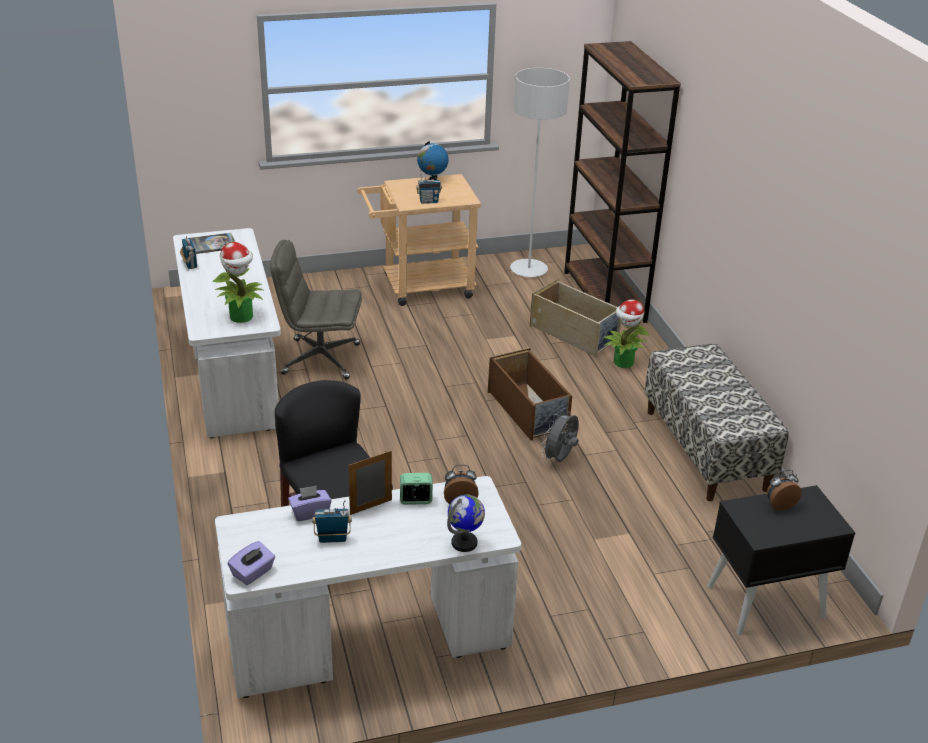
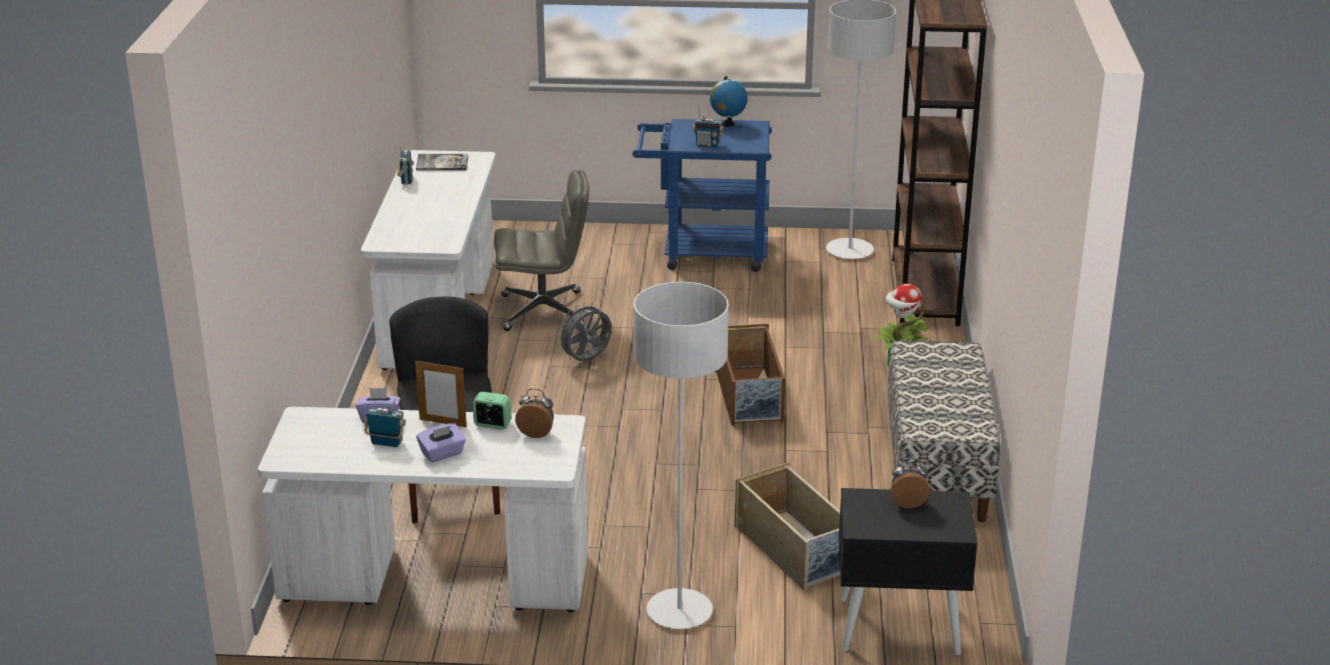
camera: 20 degrees right, 5 degrees down
potted plant [212,242,263,323] -> none
purple tissue box [227,541,275,585] -> purple tissue box moved to [416,423,466,462]
grey office chair [270,240,362,379] -> grey office chair turned 150 degrees clockwise [494,170,589,331]
picture frame [348,451,392,515] -> picture frame turned 150 degrees counterclockwise [415,360,467,427]
beige cart [357,174,481,306] -> blue cart [632,119,772,272]
globe [447,494,485,552] -> none
beige storage box [529,279,621,356] -> beige storage box moved to [735,462,840,591]
grey fan [541,408,579,462] -> grey fan moved to [556,302,612,362]
none -> grey floor lamp [633,282,729,629]

